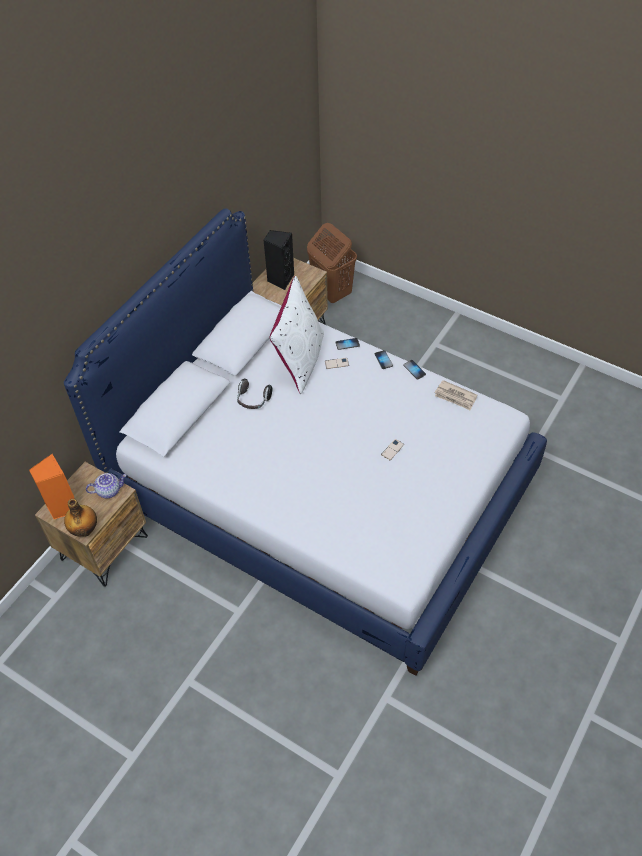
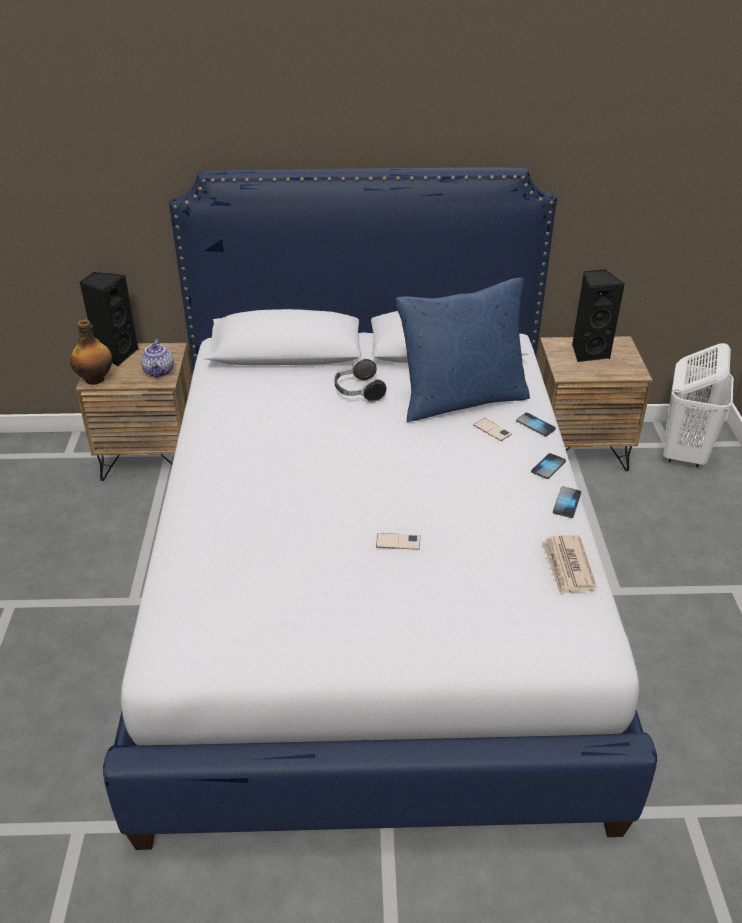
camera: 55 degrees right, 15 degrees down
orange speaker [29,454,75,519] -> black speaker [79,272,138,366]
teapot [86,473,127,499] -> teapot turned 45 degrees clockwise [141,339,174,377]
white pillow [270,276,324,394] -> blue pillow [395,278,530,422]
brown laundry basket [307,223,357,304] -> white laundry basket [663,343,733,467]

